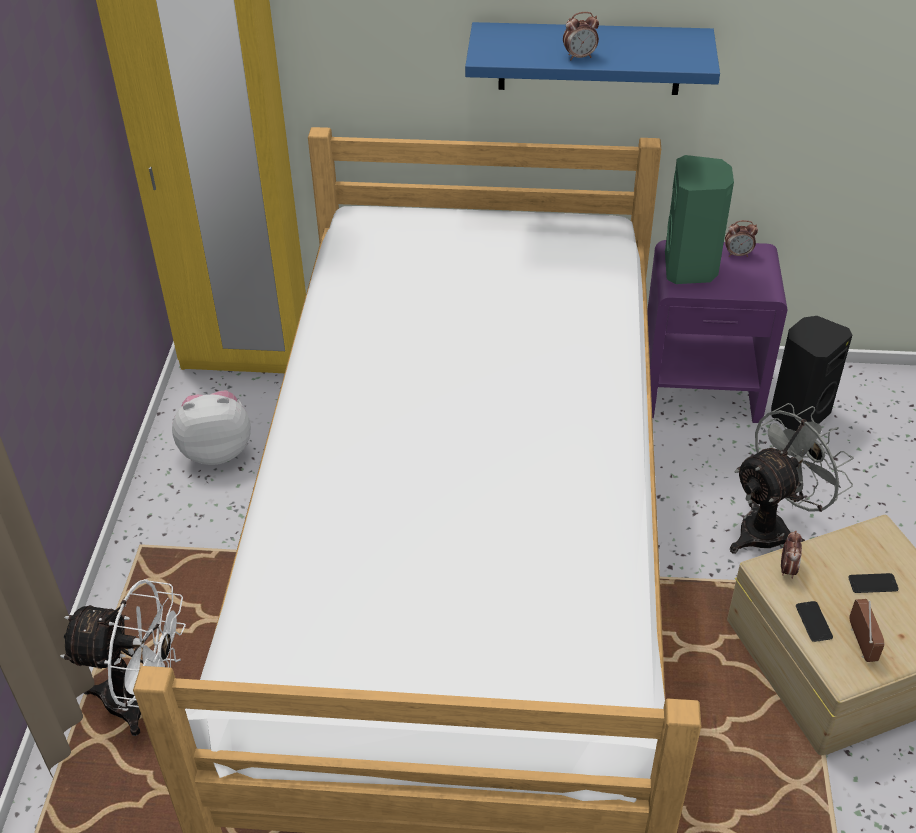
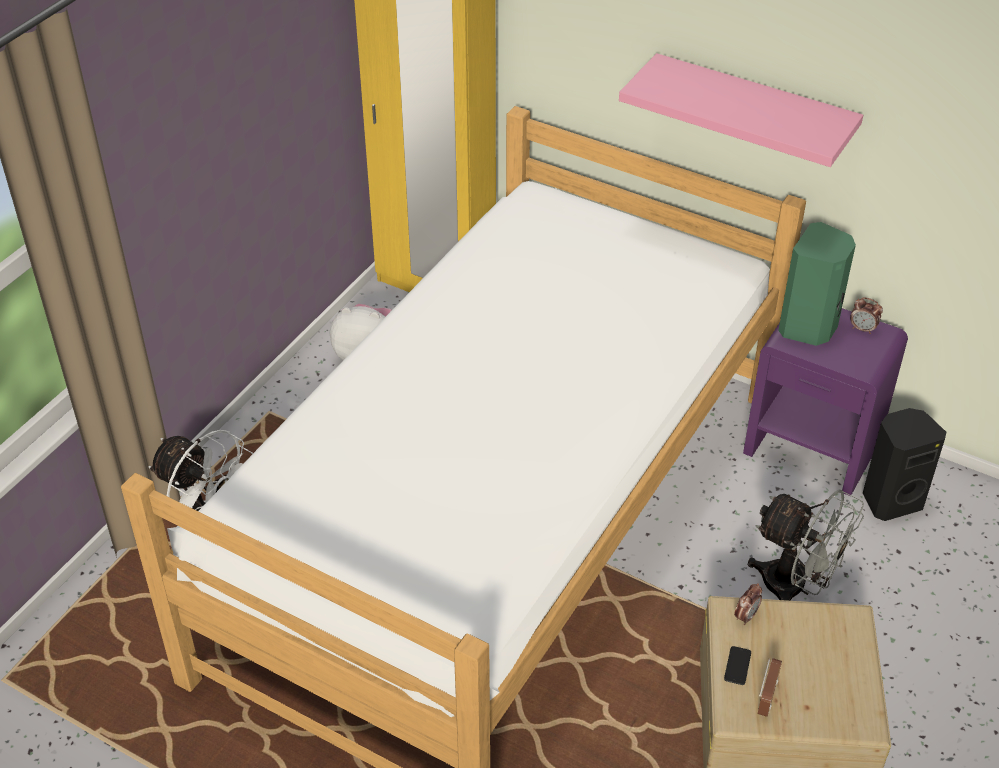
camera: 25 degrees right, 0 degrees up
blue shelf [465,22,720,95] -> pink shelf [619,53,863,167]
alarm clock [563,12,599,60] -> none
grey fan [730,403,853,554] -> grey fan turned 45 degrees clockwise [748,489,864,601]
phone [848,573,899,593] -> none

